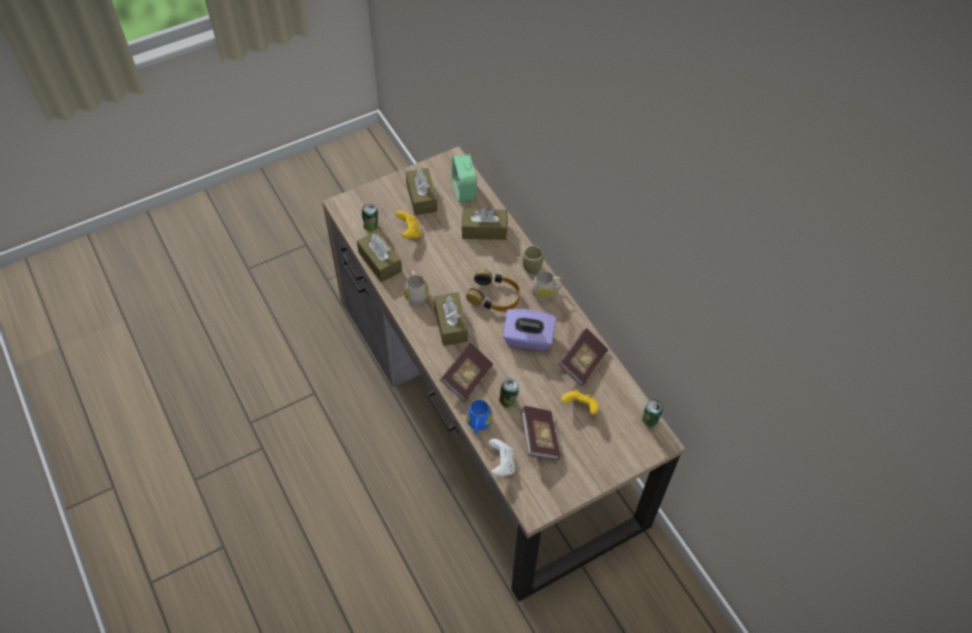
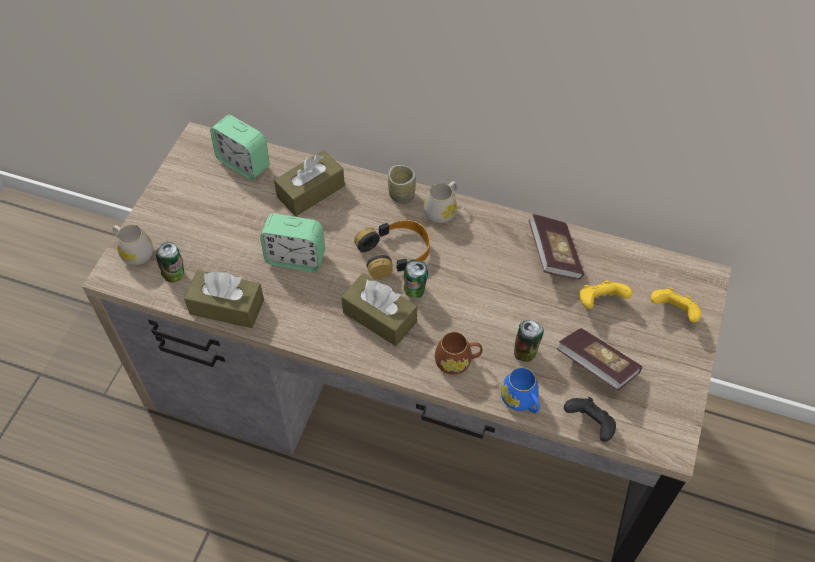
camera: 40 degrees left, 0 degrees up
yellow game controller [395,211,421,239] -> yellow game controller moved to [650,287,701,323]
white mug [404,271,428,304] -> white mug moved to [113,224,153,265]
brown tissue box [406,168,437,215] -> none
book [440,342,493,402] -> brown mug [435,332,483,374]
white game controller [489,439,515,476] -> black game controller [564,397,616,442]
purple tissue box [503,309,556,351] -> none
can [642,399,663,427] -> can moved to [404,260,428,298]
none -> alarm clock [260,214,325,272]

